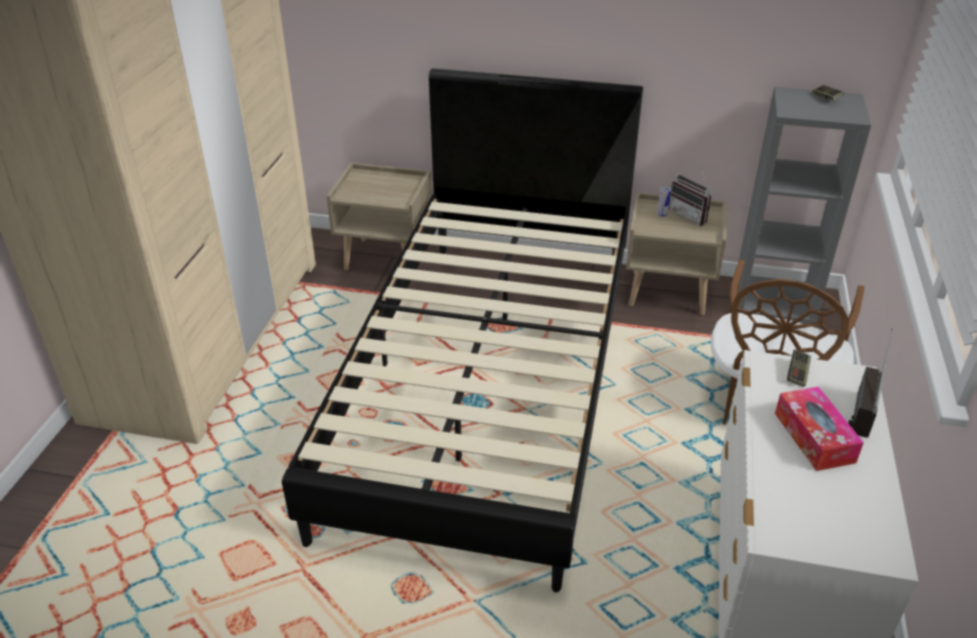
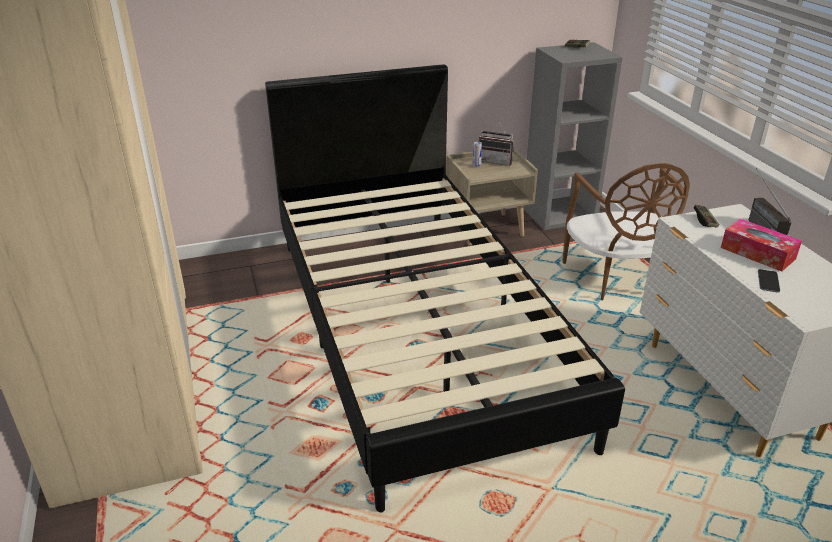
camera: 30 degrees left, 5 degrees down
beige nightstand [327,162,432,270] -> none
none -> phone [758,269,780,293]

